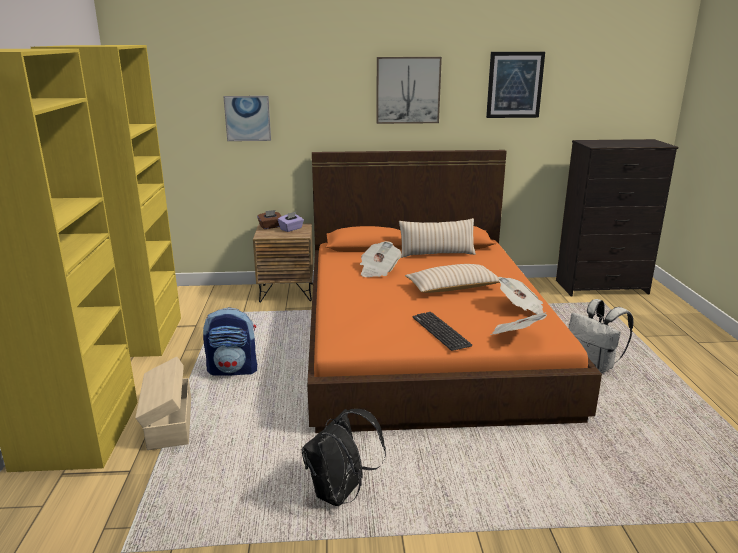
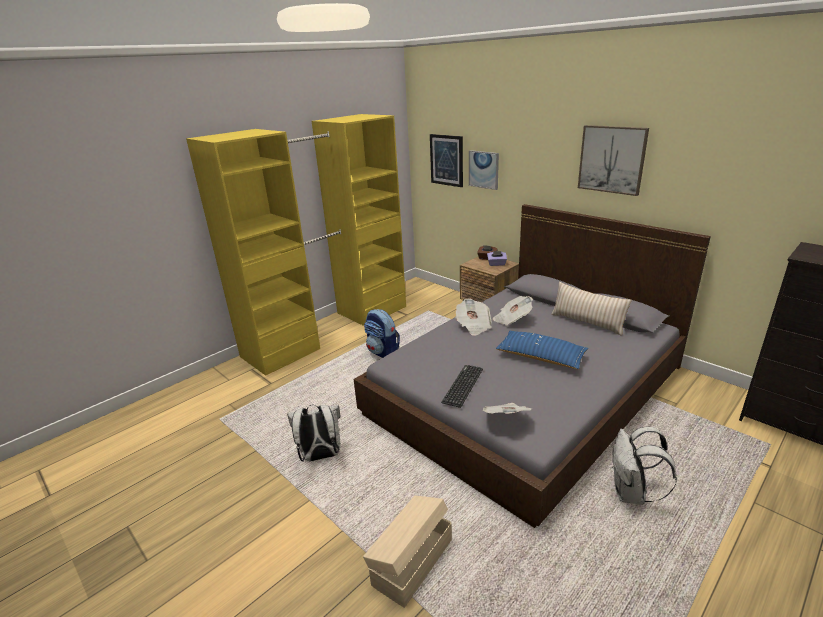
camera: 50 degrees right, 5 degrees up
beige storage box [135,357,191,450] -> beige storage box moved to [363,496,452,608]
black backpack [302,409,386,506] -> white backpack [287,405,341,462]
orange bed [307,150,602,433] -> grey bed [354,204,711,528]
beige pillow [405,264,500,293] -> blue pillow [496,331,589,369]
picture [486,52,545,118] -> picture moved to [430,134,463,187]
newspaper [498,277,543,314] -> newspaper moved to [456,298,492,336]

